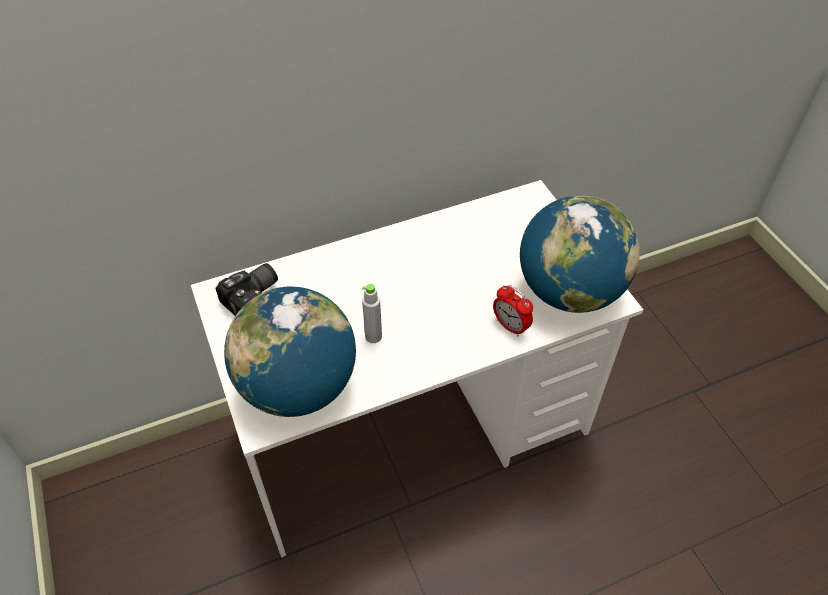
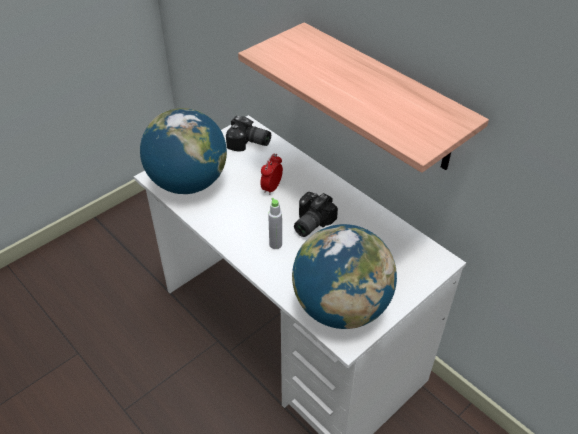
camera: 70 degrees right, 5 degrees down
grey bottle [362,284,382,343] -> grey bottle moved to [268,198,282,249]
alarm clock [493,285,533,337] -> alarm clock moved to [260,153,283,195]
none -> shelf [238,22,489,173]
none -> camera [294,192,338,237]

